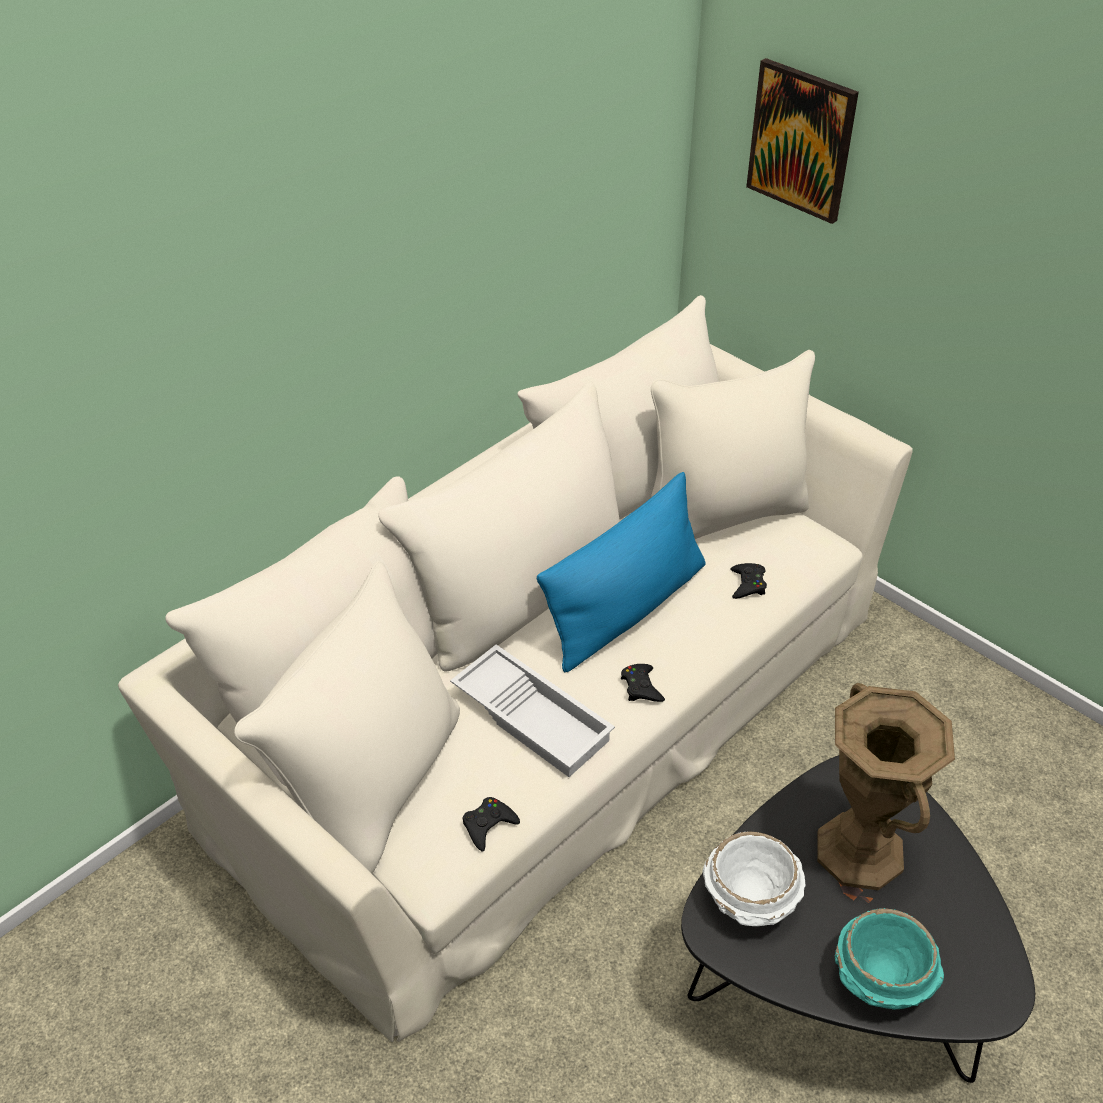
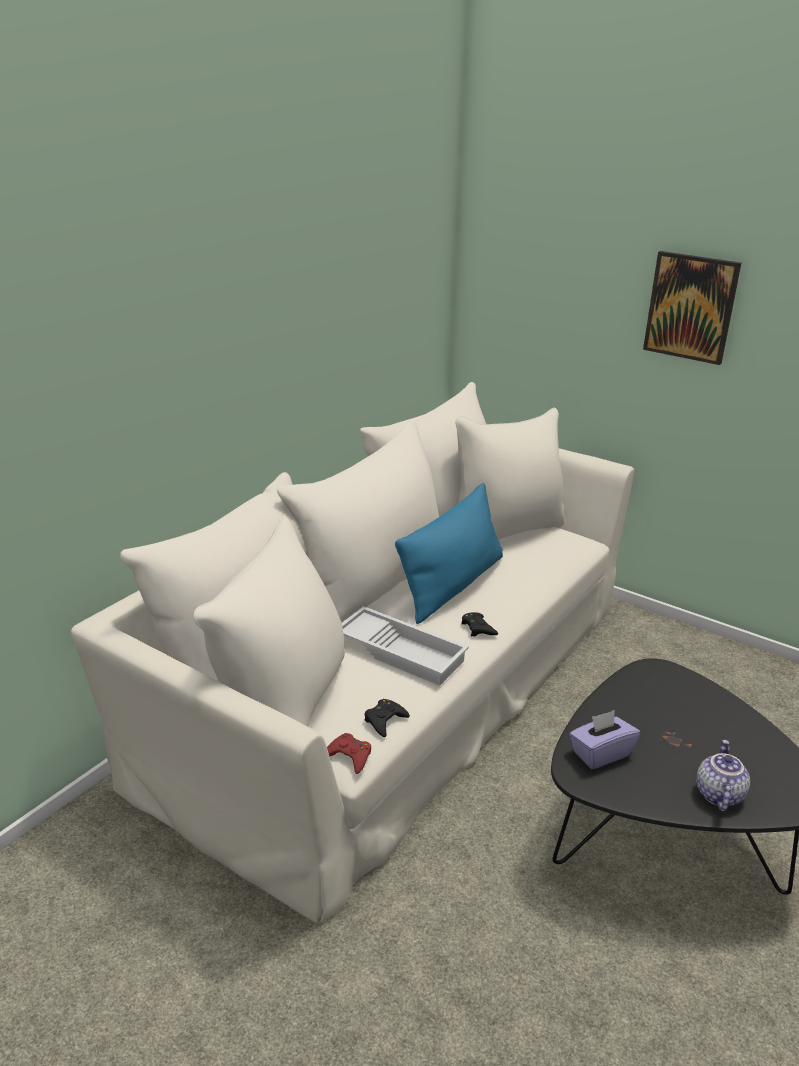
camera: 10 degrees left, 15 degrees down
white bowl [703,831,806,926] -> purple tissue box [570,710,640,769]
black game controller [731,563,767,599] -> none
picture [746,58,859,224] -> picture moved to [643,251,741,365]
brown vase [817,683,955,890] -> none
turquoise bowl [835,908,944,1010] -> teapot [696,740,750,811]
none -> red game controller [327,733,371,774]

